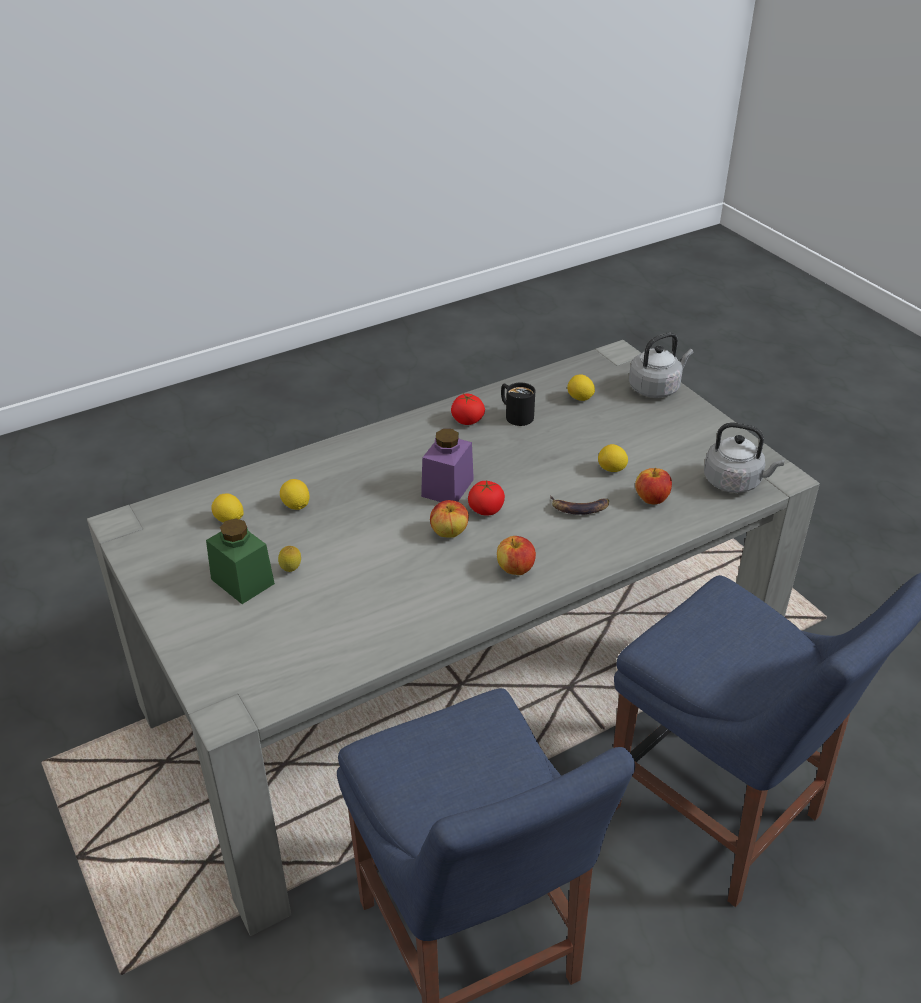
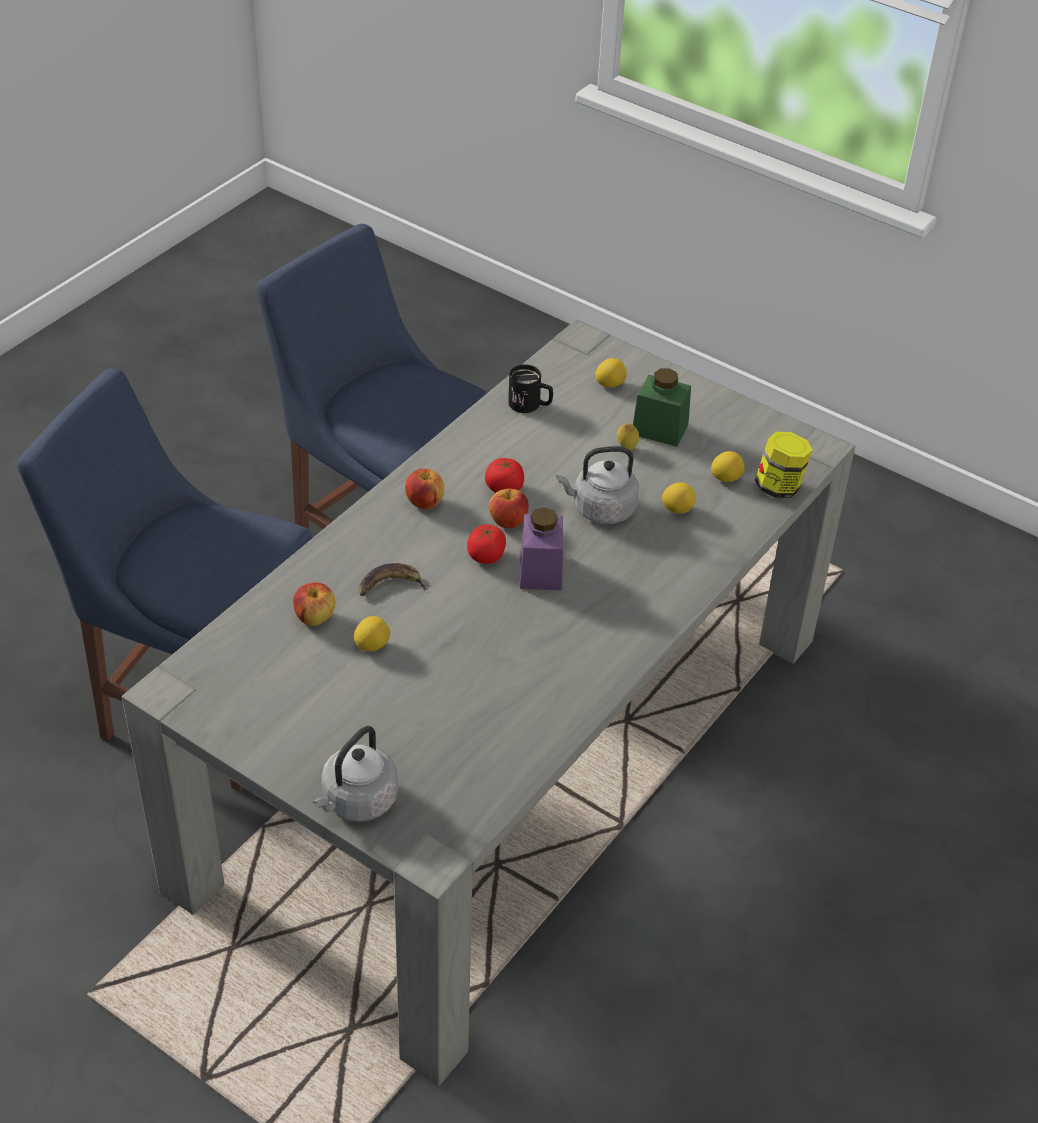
camera: 155 degrees right, 5 degrees up
tomato [451,394,485,425] -> tomato moved to [485,458,524,493]
black mug [501,383,535,426] -> black mug moved to [508,364,553,413]
lemon [567,374,595,401] -> lemon moved to [595,358,627,388]
grey kettle [704,422,784,493] -> grey kettle moved to [556,446,639,524]
none -> jar [755,432,813,498]

